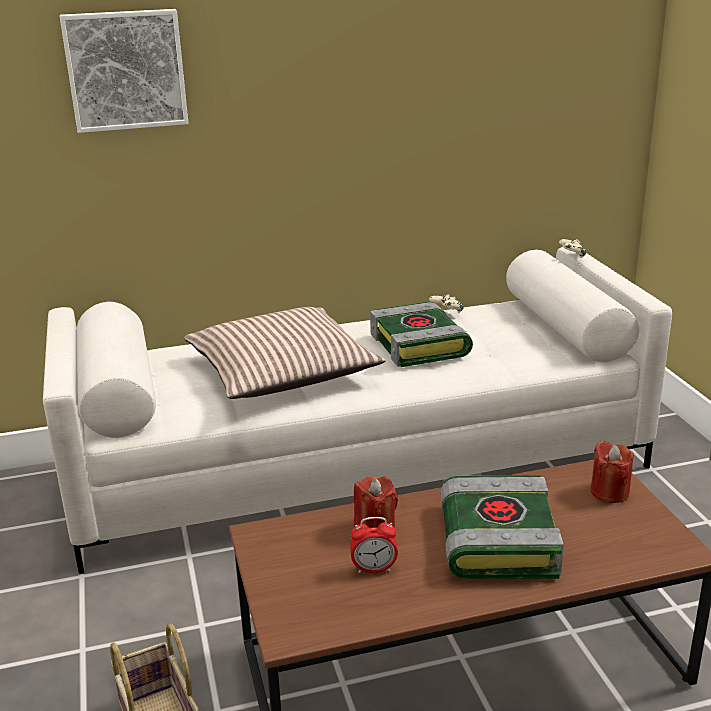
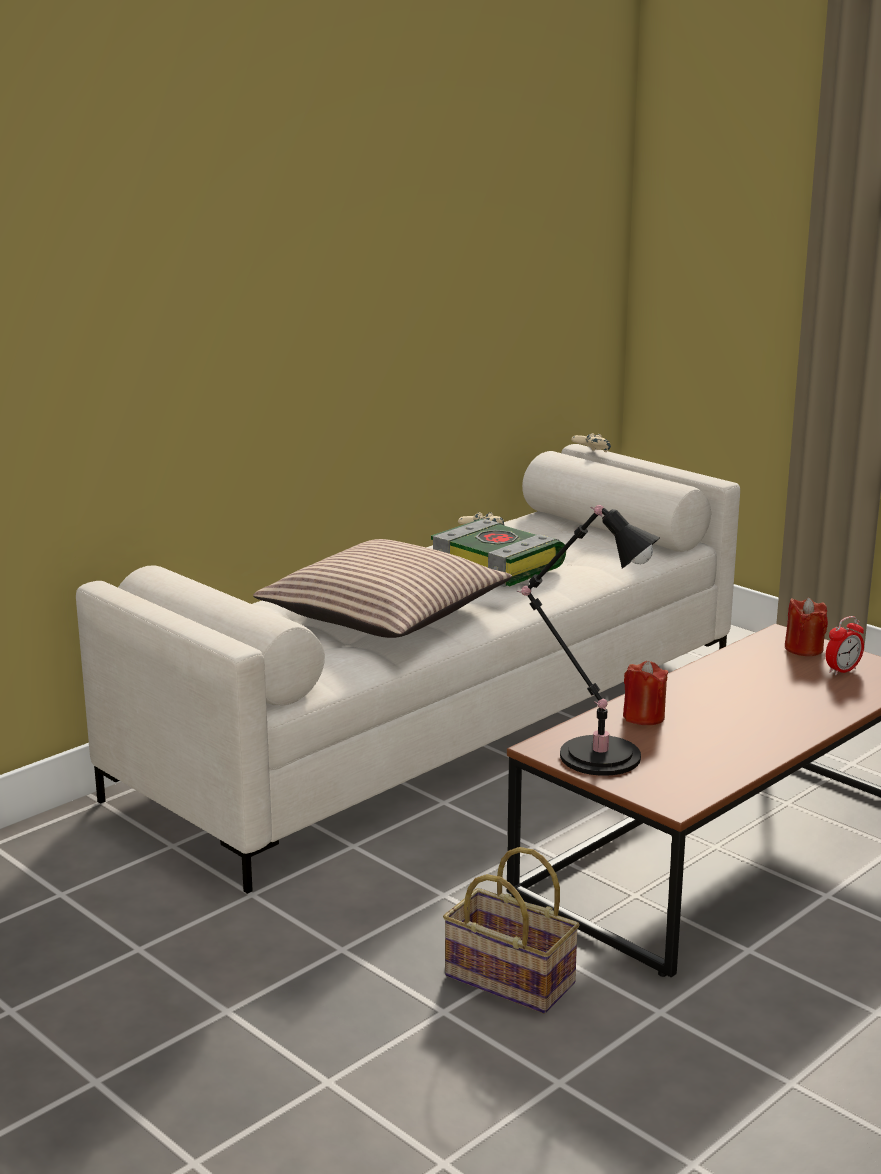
camera: 30 degrees left, 5 degrees down
picture [60,9,189,133] -> none
alarm clock [350,517,398,573] -> alarm clock moved to [826,616,864,675]
book [440,475,564,579] -> none
none -> black table lamp [517,505,660,776]

